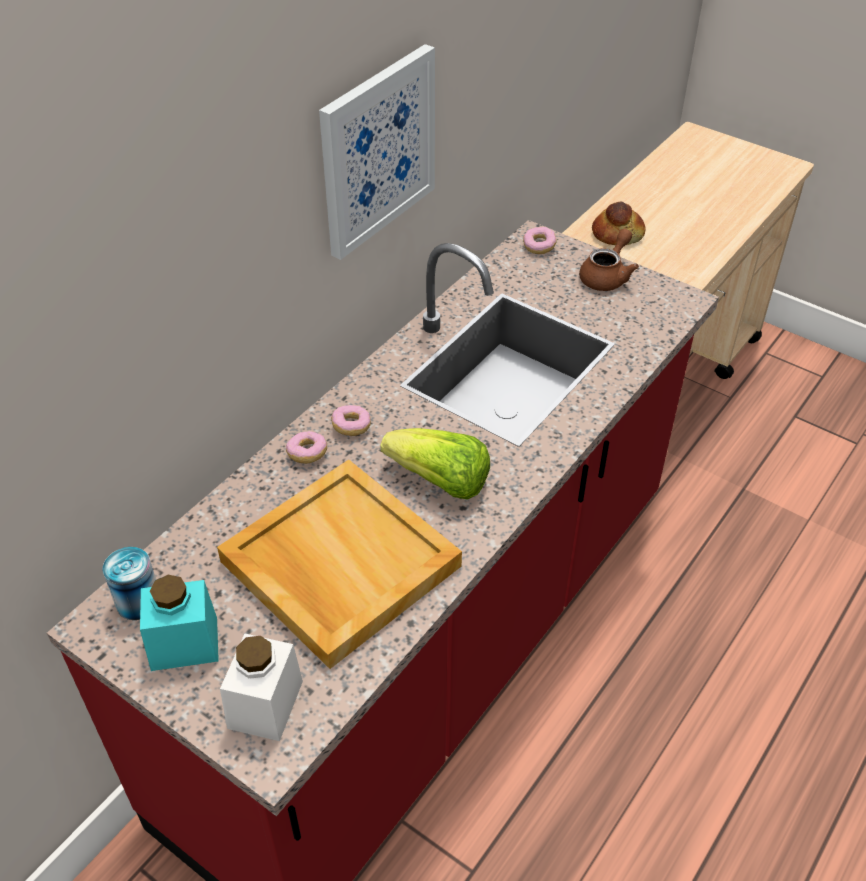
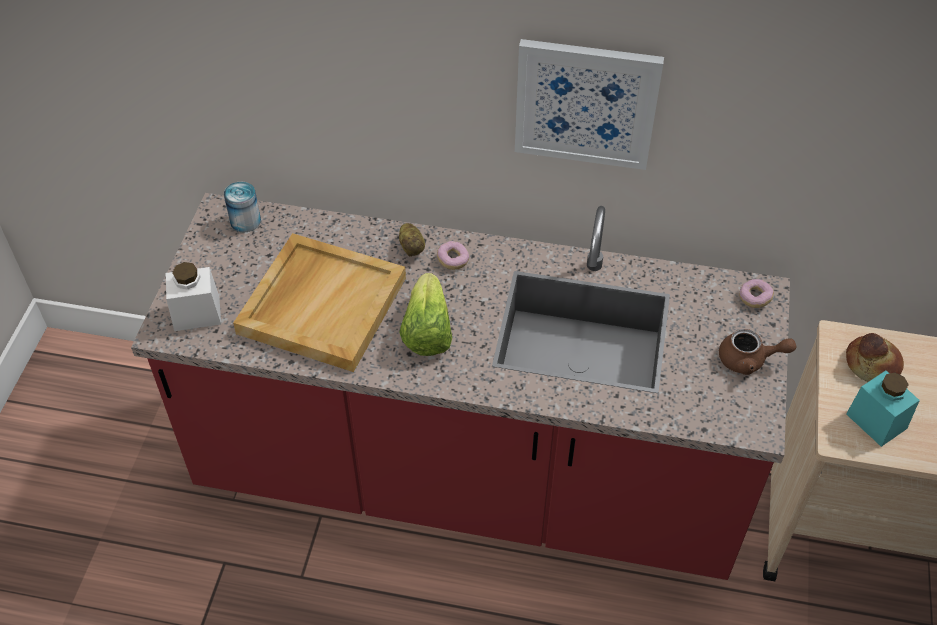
camera: 65 degrees right, 5 degrees up
turquoise jar [140,575,219,671] -> turquoise jar moved to [846,370,920,447]
donut [286,431,327,464] -> potato [399,223,425,257]

